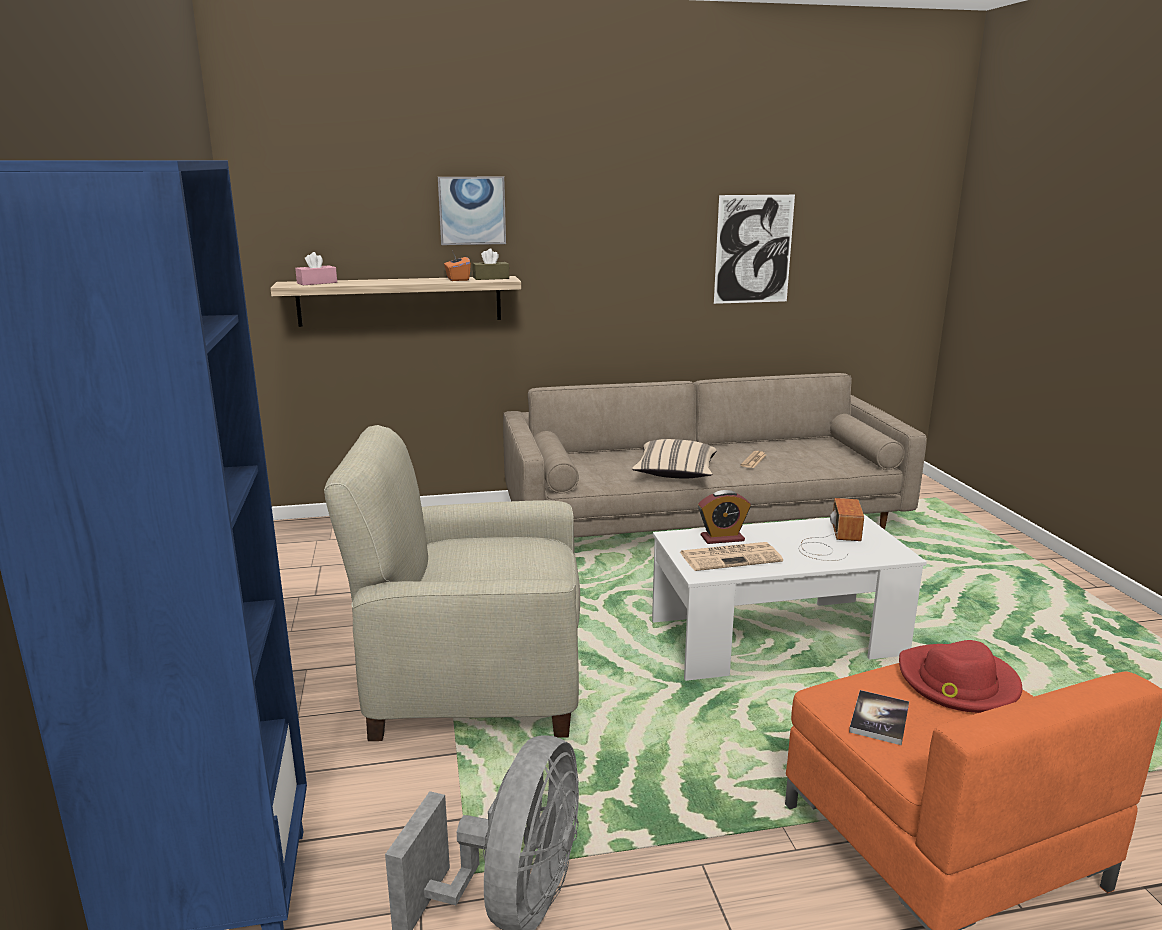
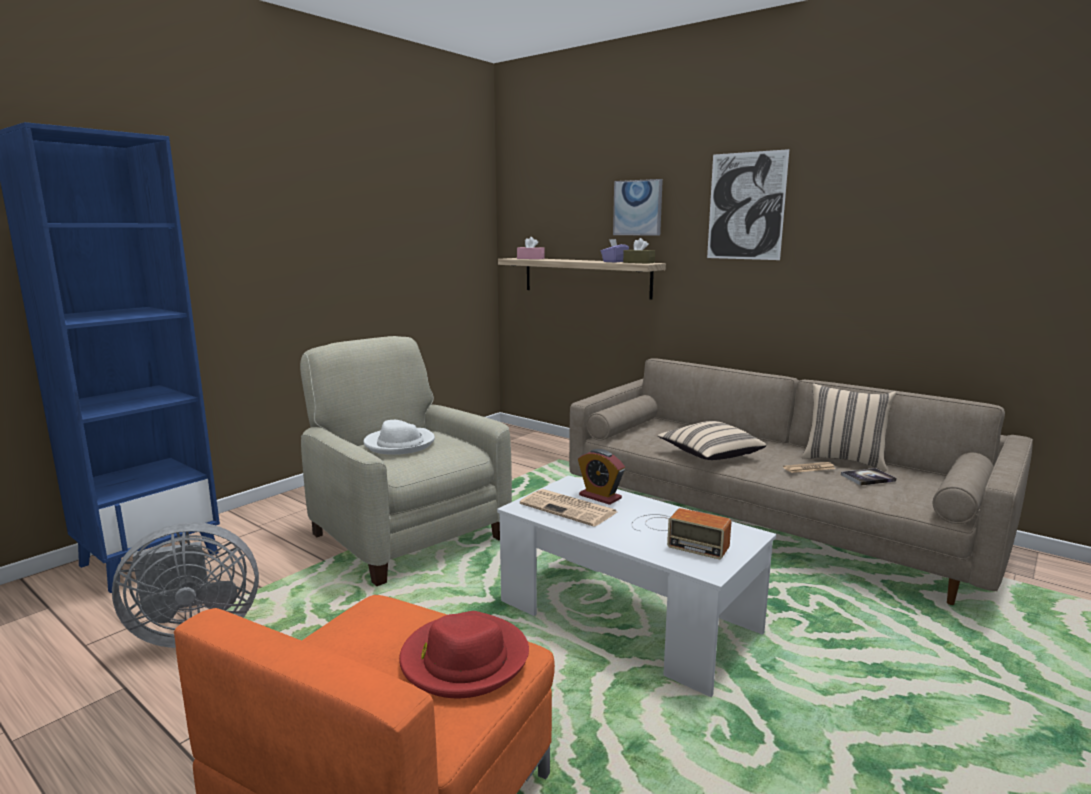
camera: 50 degrees right, 5 degrees down
orange tissue box [444,251,471,281] -> purple tissue box [601,239,629,263]
picture [714,195,795,304] -> picture moved to [707,149,789,260]
radio [799,498,864,561] -> radio turned 60 degrees clockwise [631,508,731,559]
book [849,690,909,745] -> book moved to [841,468,897,486]
none -> white hat [363,420,435,455]
none -> beige pillow [802,384,896,471]

